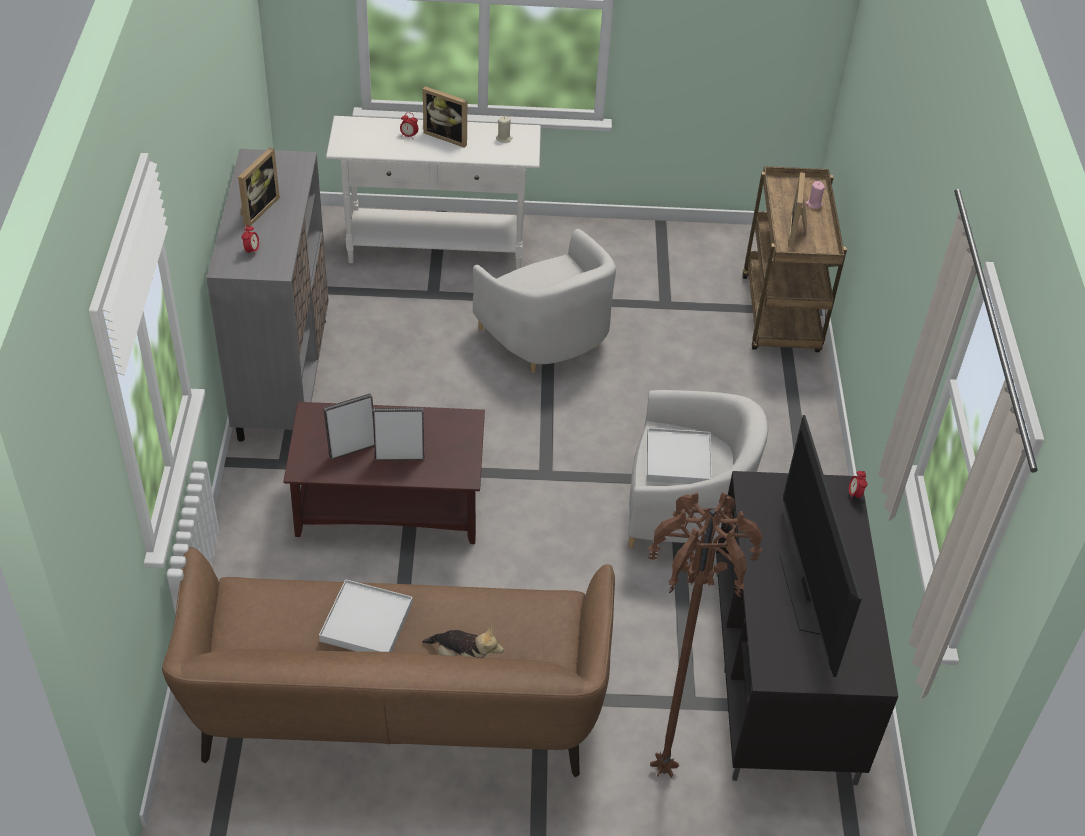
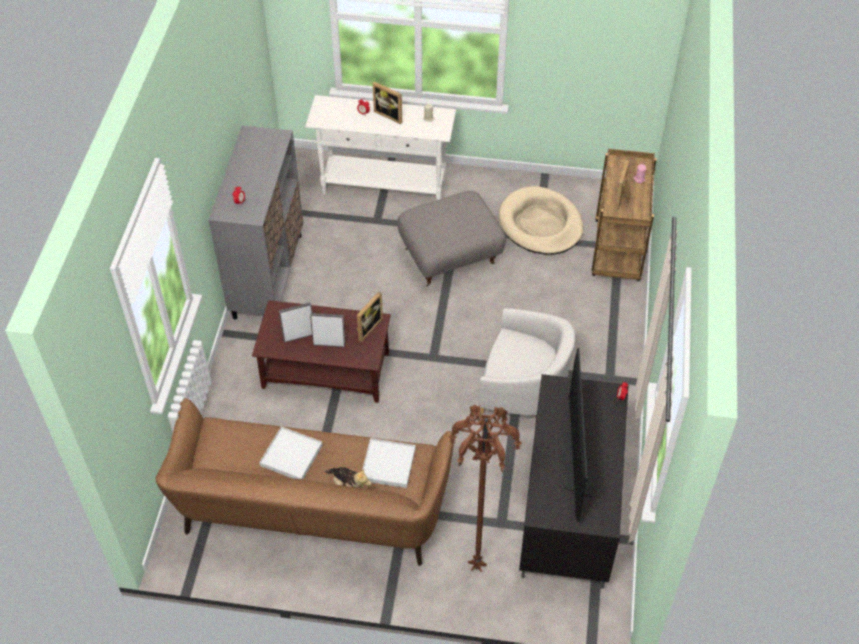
camera: 10 degrees right, 5 degrees up
picture frame [238,148,280,227] -> picture frame moved to [357,292,383,342]
white armchair [473,229,616,373] -> grey ottoman [397,191,506,287]
white tray [647,428,712,484] -> white tray moved to [362,438,416,488]
none -> beige dog bed [499,186,583,254]

